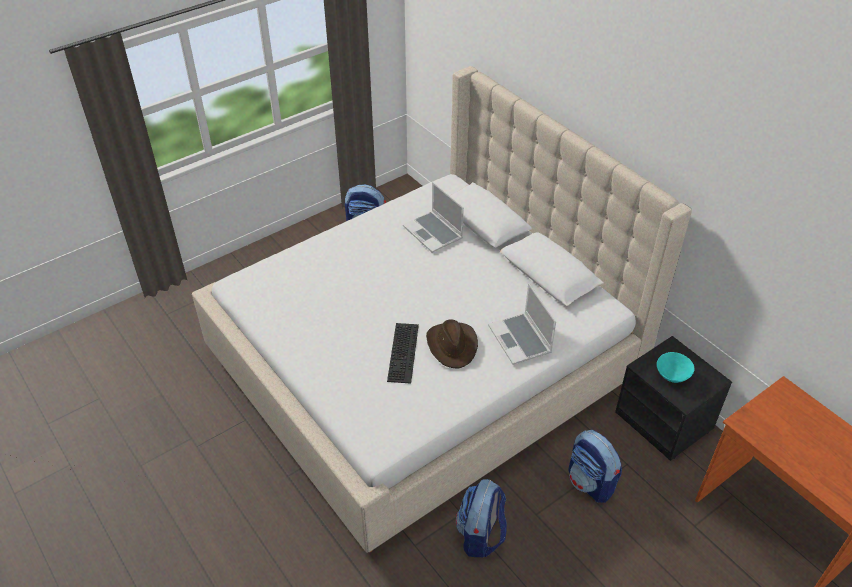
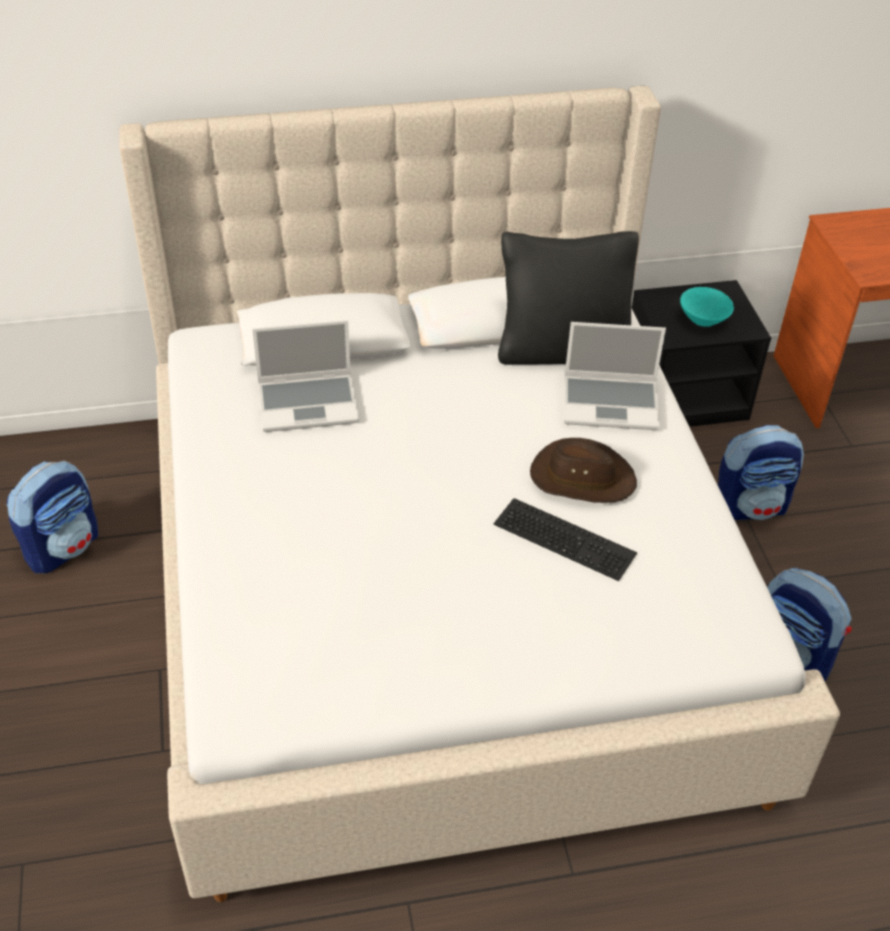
camera: 65 degrees left, 0 degrees up
none -> black pillow [498,231,639,365]

